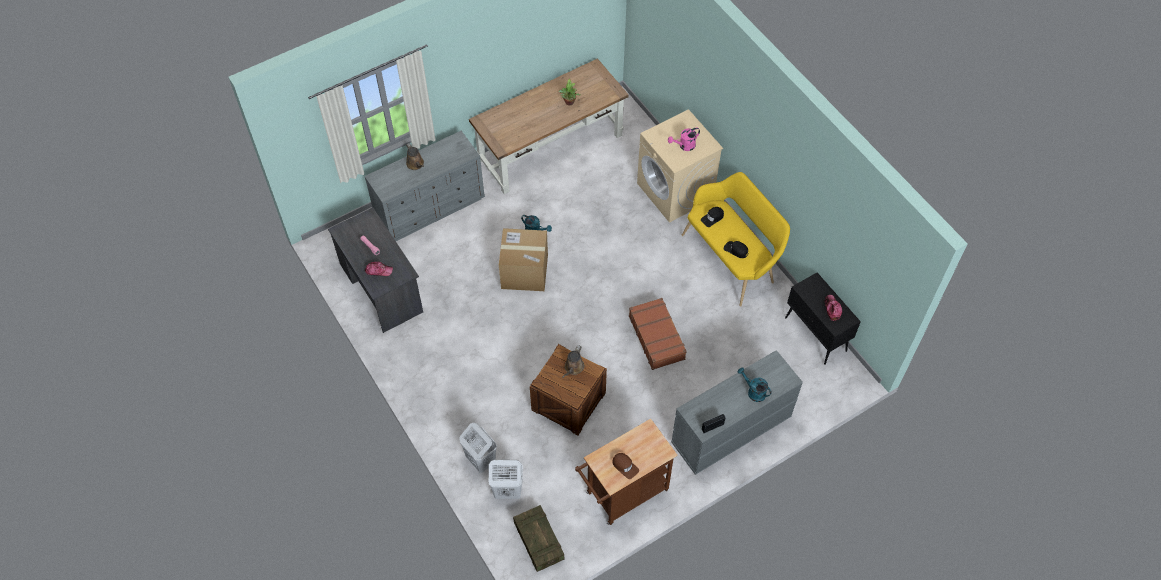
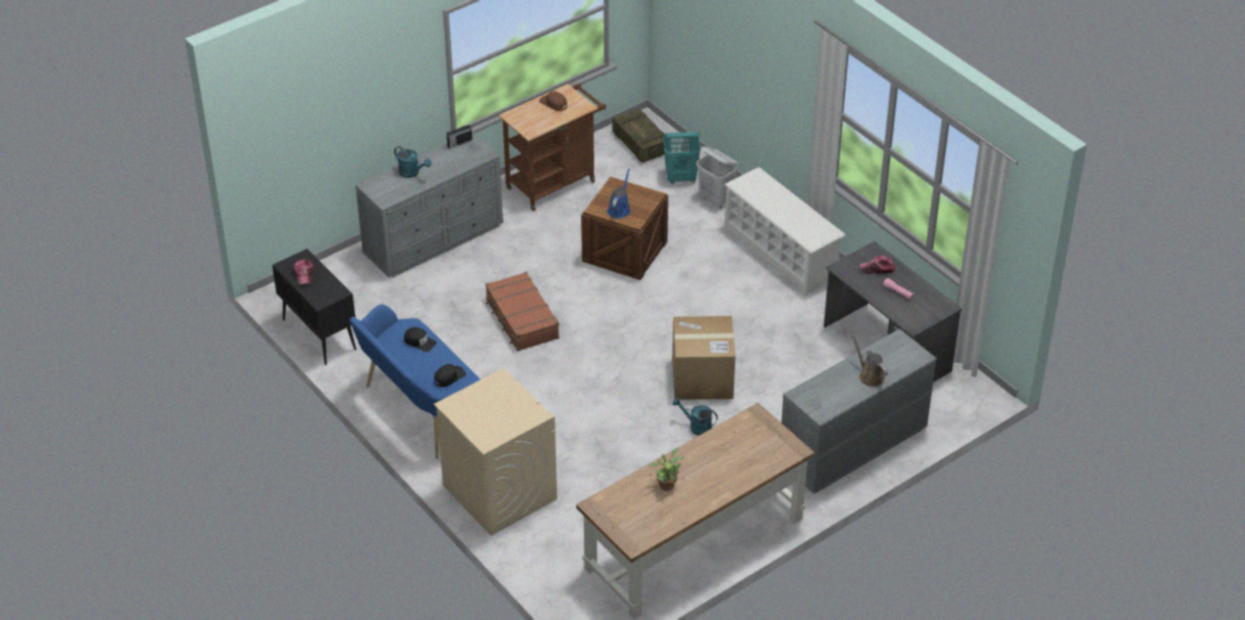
camera: 175 degrees right, 15 degrees down
white laundry basket [488,459,523,499] -> turquoise laundry basket [663,132,701,184]
brown watering can [563,345,584,378] -> blue watering can [607,169,631,219]
pink watering can [668,127,700,151] -> none
yellow bench [681,172,790,307] -> blue bench [350,304,481,459]
none -> white shoe rack [725,167,845,296]

